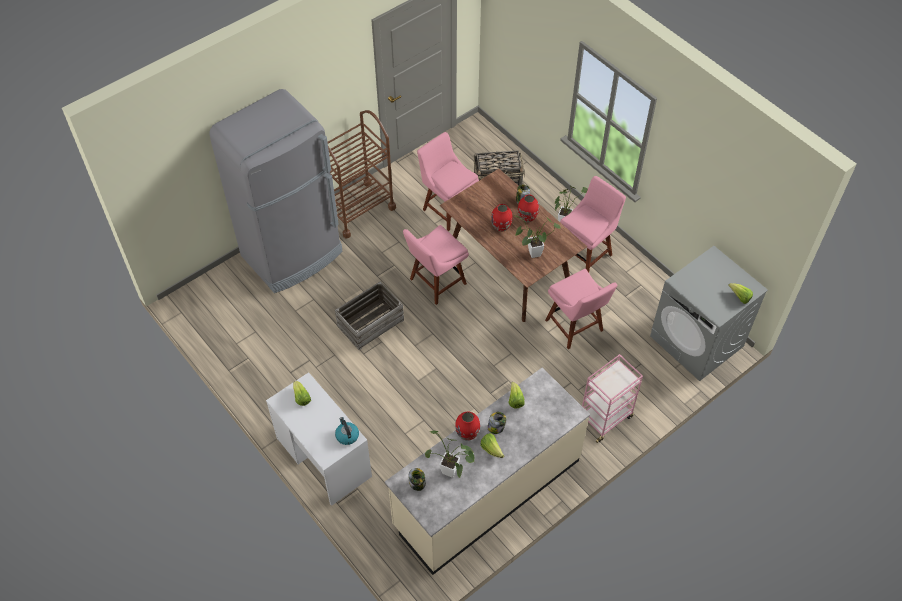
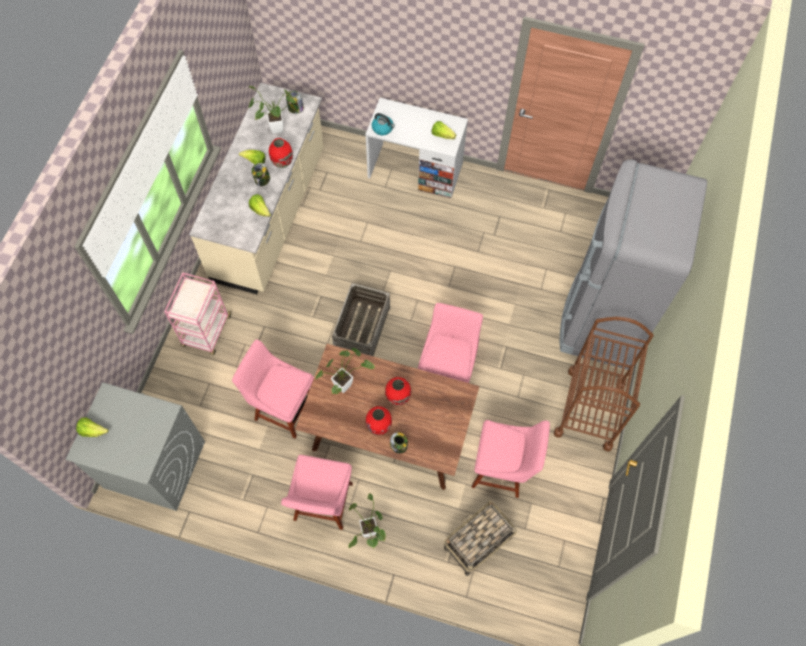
camera: 145 degrees right, 10 degrees up
crate [335,281,404,350] -> crate moved to [332,283,391,357]

